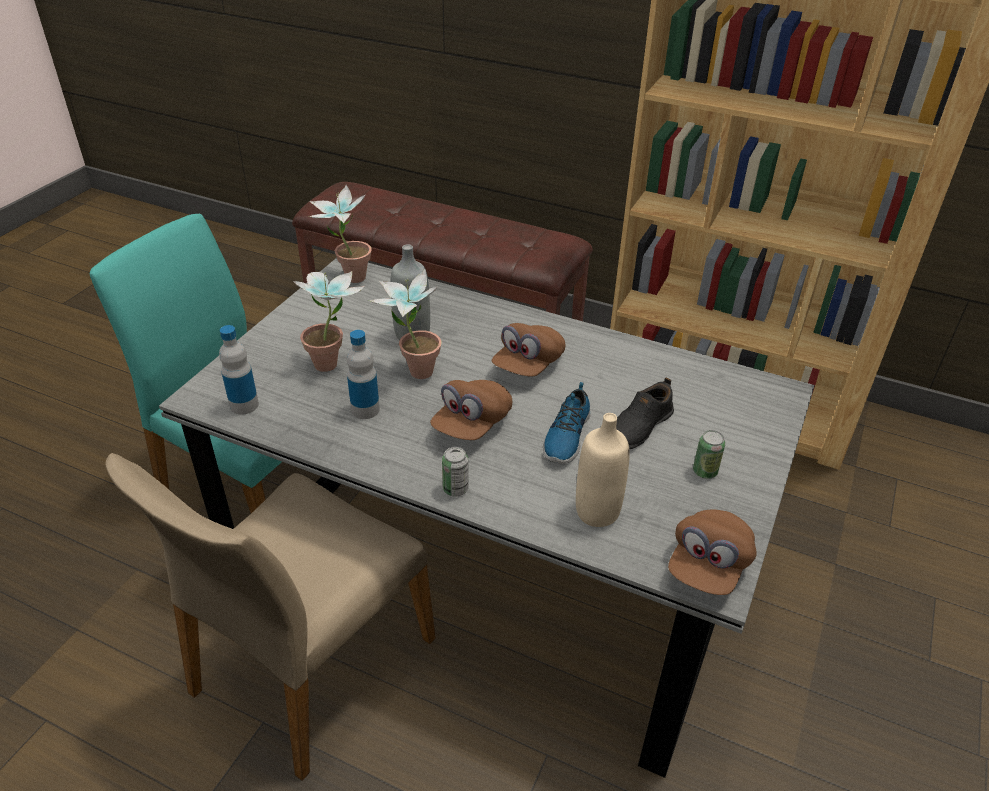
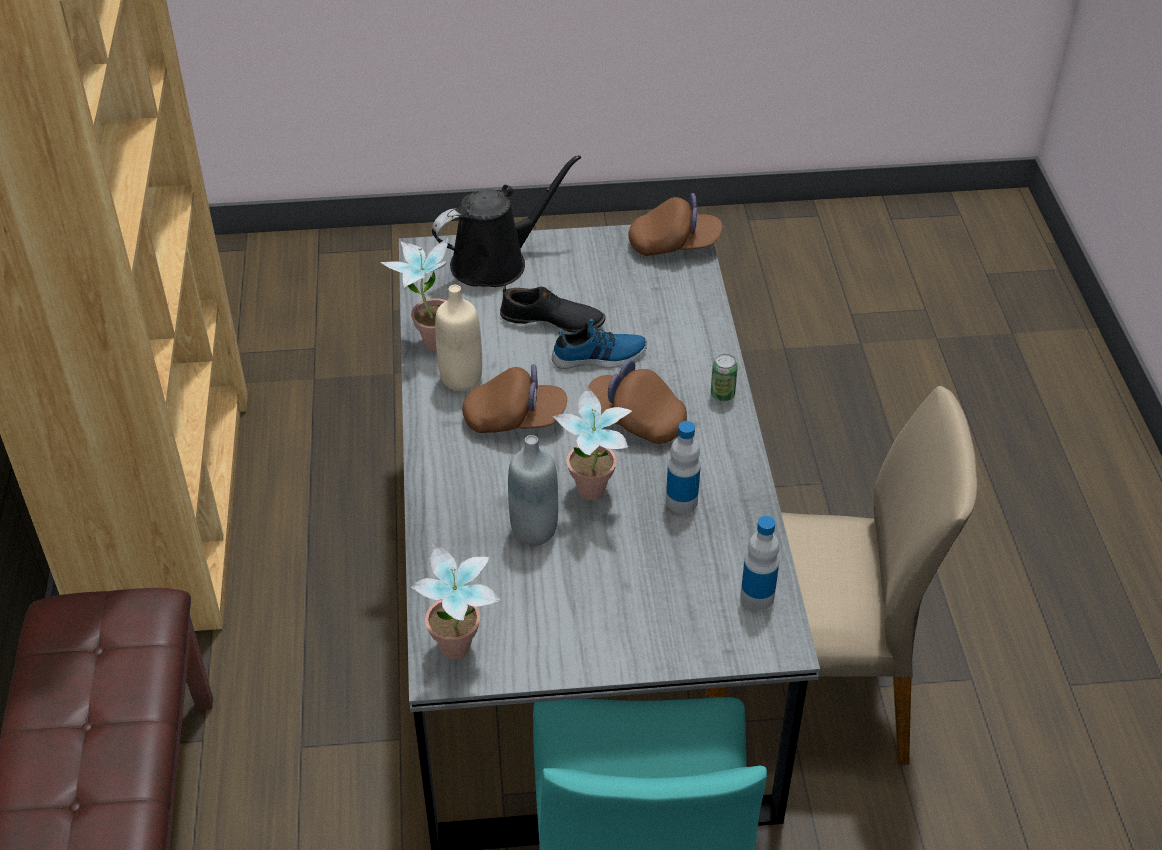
camera: 120 degrees left, 5 degrees up
potted plant [293,271,364,372] -> potted plant moved to [380,237,448,351]
brown cap [430,380,512,440] -> brown cap turned 150 degrees counterclockwise [588,359,687,444]
beige bottle [576,413,630,527] -> beige bottle moved to [435,285,482,391]
can [693,430,725,479] -> none
none -> black watering can [432,154,581,287]

